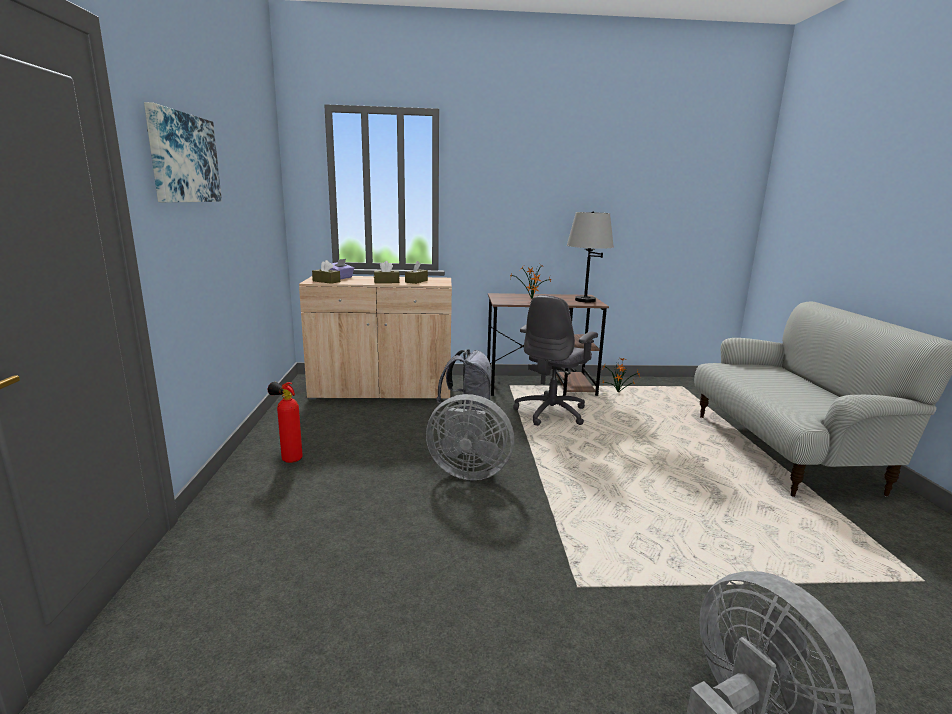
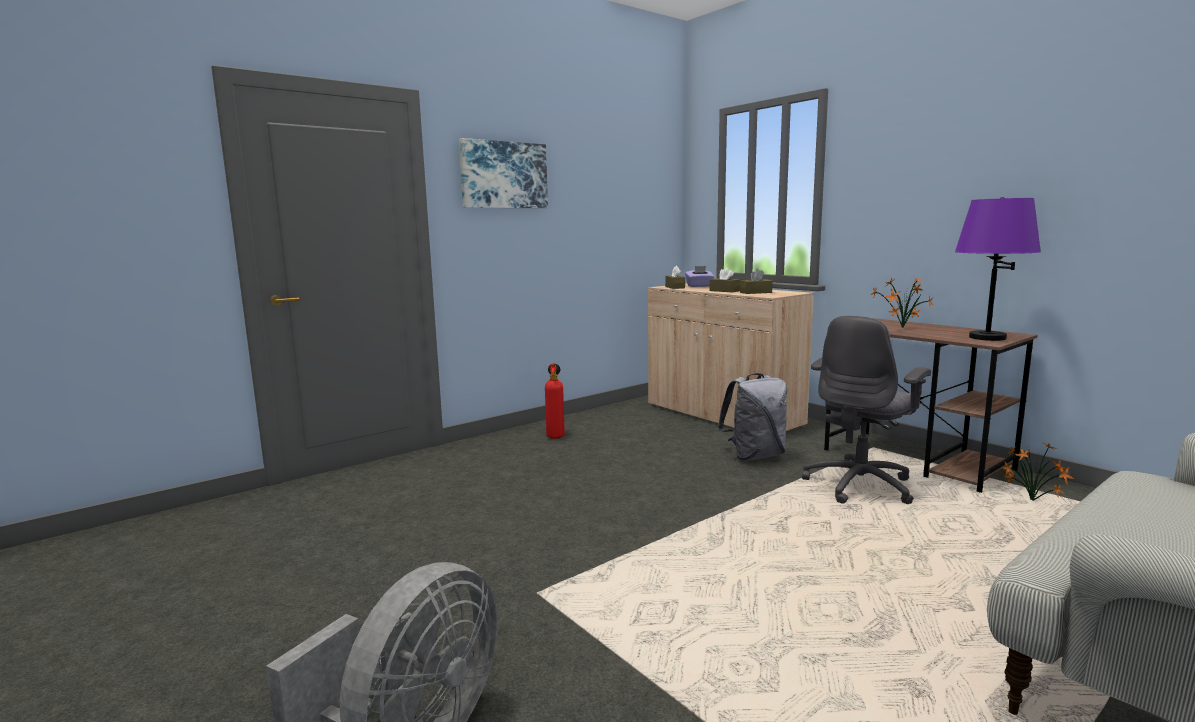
camera: 55 degrees right, 5 degrees down
grey fan [426,394,514,480] -> none
grey office chair [513,295,598,426] -> grey office chair turned 45 degrees counterclockwise [802,315,931,504]
grey table lamp [567,211,614,302] -> purple table lamp [955,197,1041,341]

